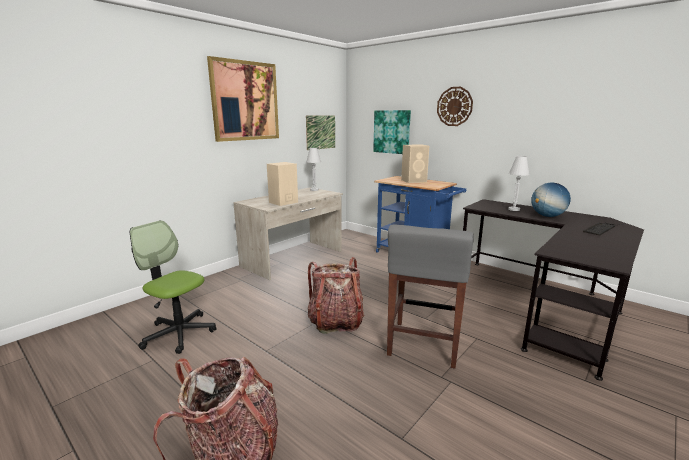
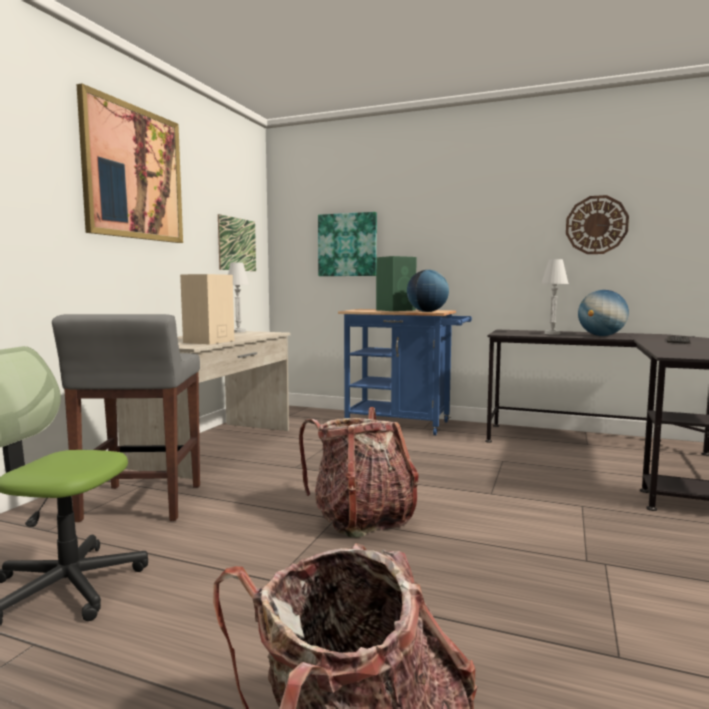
camera: 20 degrees left, 10 degrees down
grey stool [387,225,474,369] -> grey stool moved to [52,314,200,522]
beige speaker [401,144,429,183] -> green speaker [376,256,417,311]
wall clock [437,87,473,126] -> wall clock moved to [566,195,629,254]
none -> globe [407,270,449,312]

